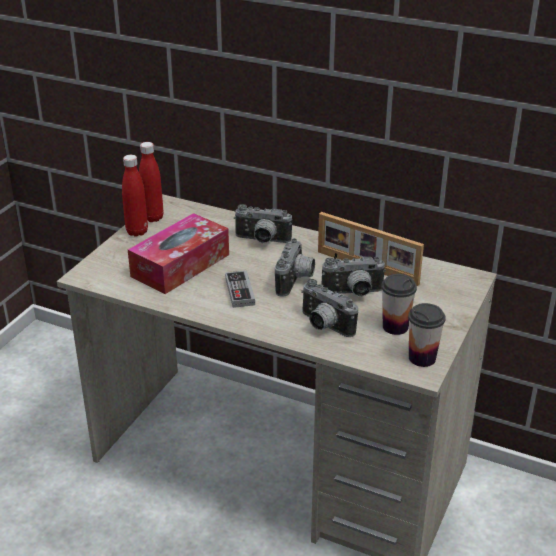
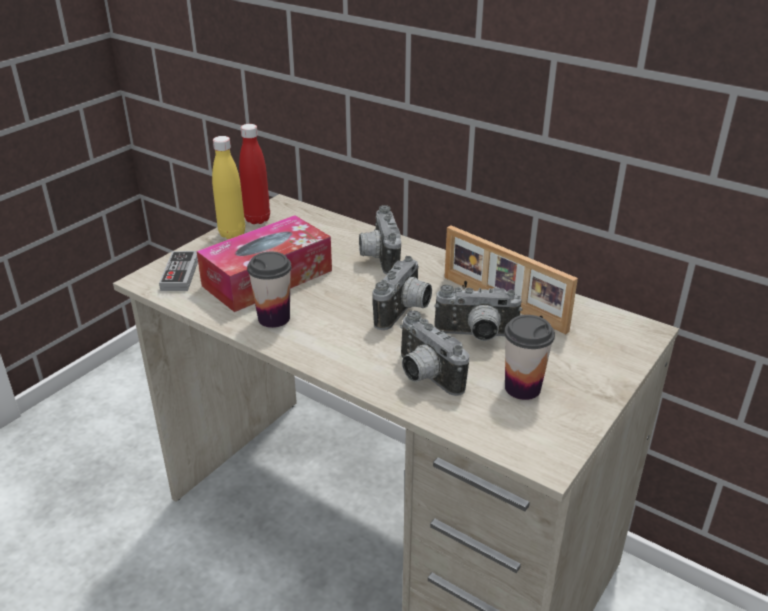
camera: 10 degrees right, 0 degrees up
red bottle [122,155,148,237] -> yellow bottle [212,136,245,239]
game controller [225,271,255,308] -> game controller moved to [159,251,198,291]
camera [234,204,292,243] -> camera turned 60 degrees clockwise [359,205,401,275]
cup [408,303,446,367] -> cup moved to [247,252,292,328]

